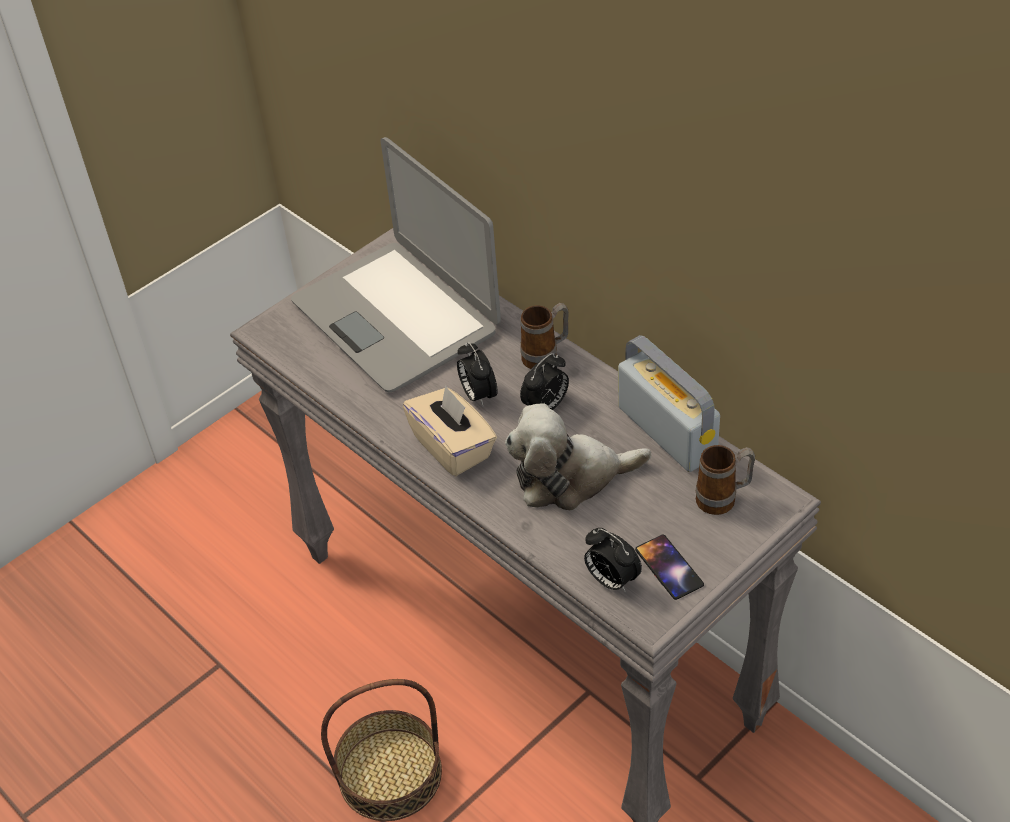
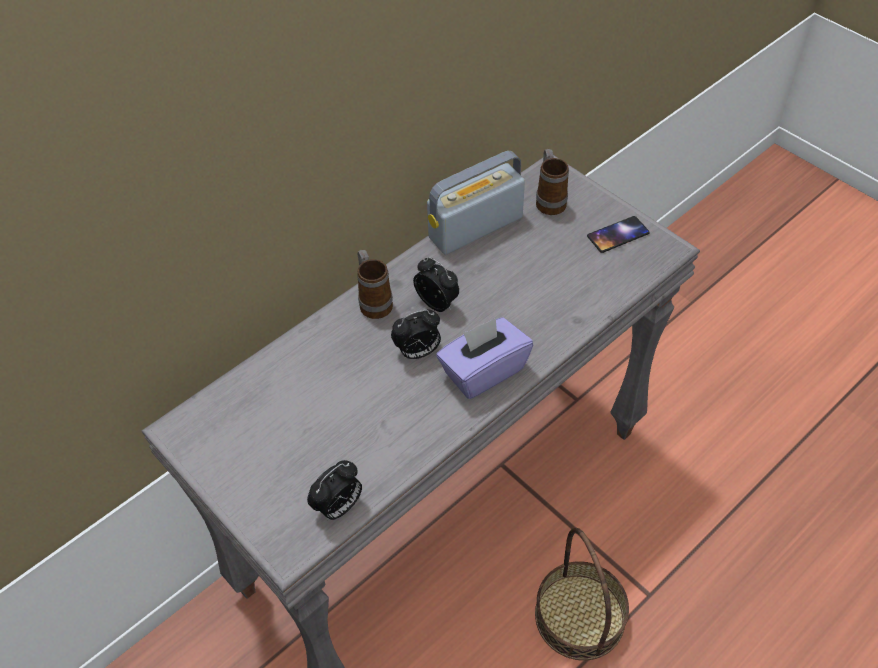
camera: 90 degrees left, 5 degrees up
laptop [291,137,501,392] -> none
beige tissue box [403,385,497,477] -> purple tissue box [436,317,533,399]
plush toy [505,403,651,511] -> none
alarm clock [584,528,642,593] -> alarm clock moved to [307,460,362,521]

